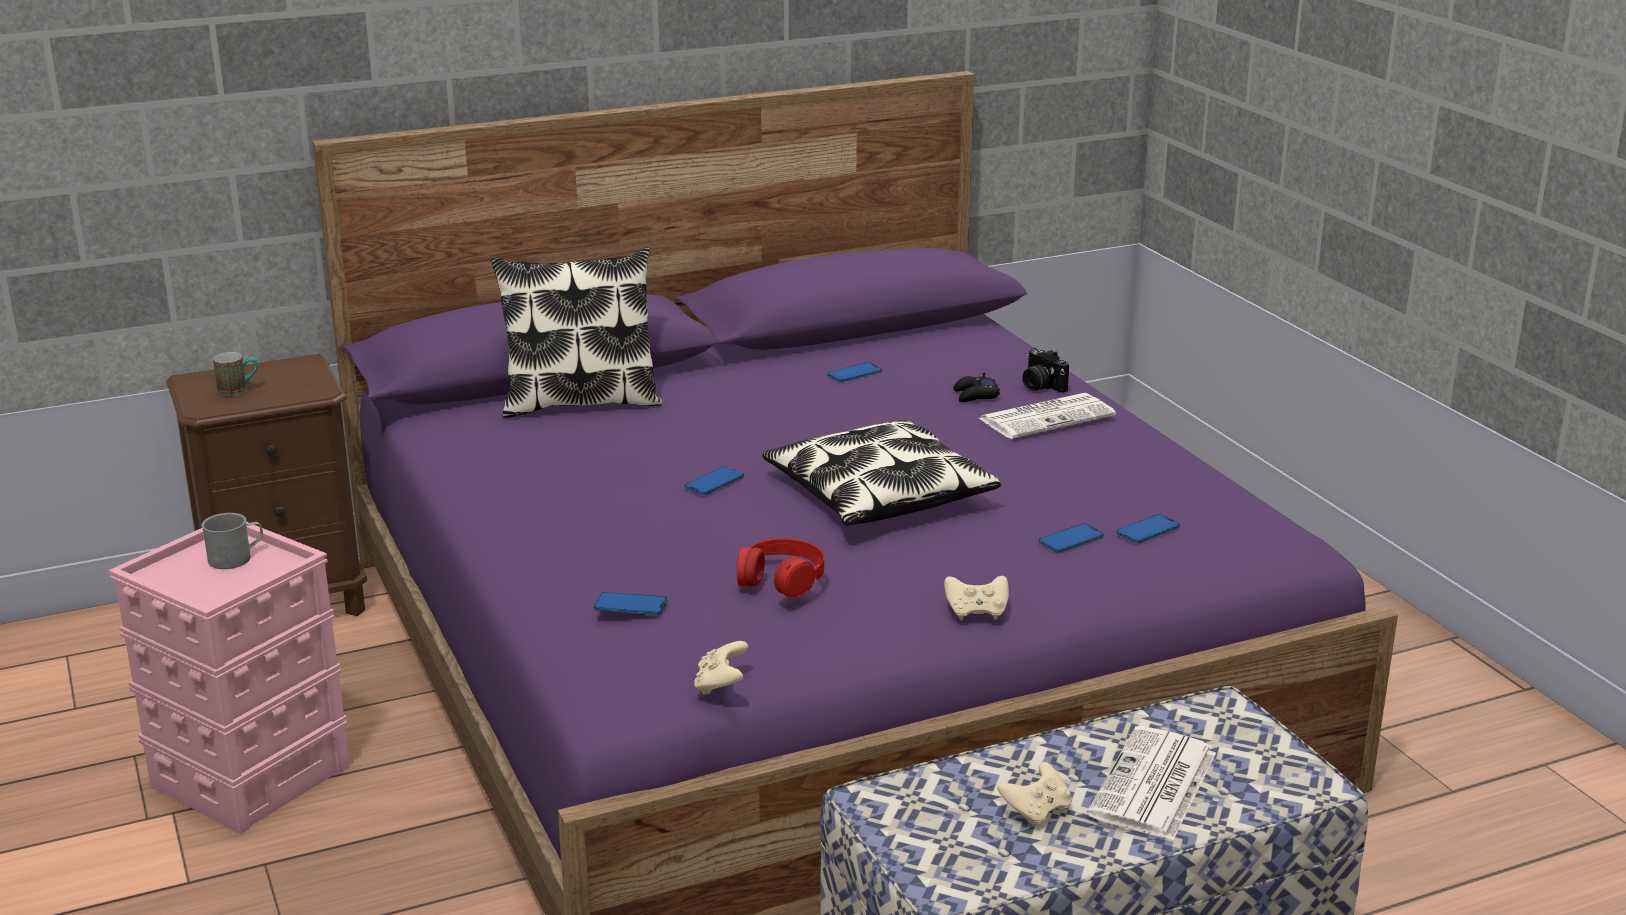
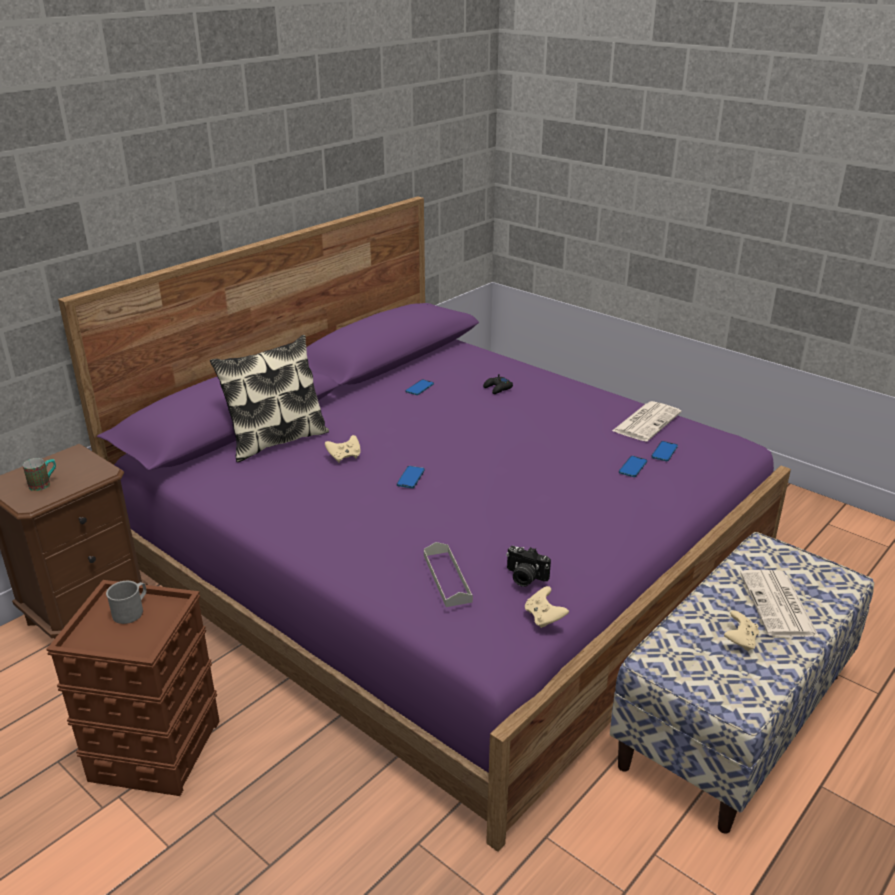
camera: 25 degrees left, 5 degrees up
pink storage box [109,522,350,834] -> brown storage box [46,580,219,796]
phone [594,592,667,615] -> grey tray [424,542,473,607]
red headphones [737,538,824,598] -> none
pillow [762,419,1001,526] -> none
beige game controller [944,576,1009,620] -> beige game controller moved to [325,435,361,463]
newspaper [979,393,1116,439] -> newspaper moved to [612,401,681,442]
camera [1022,348,1069,392] -> camera moved to [506,546,551,587]

